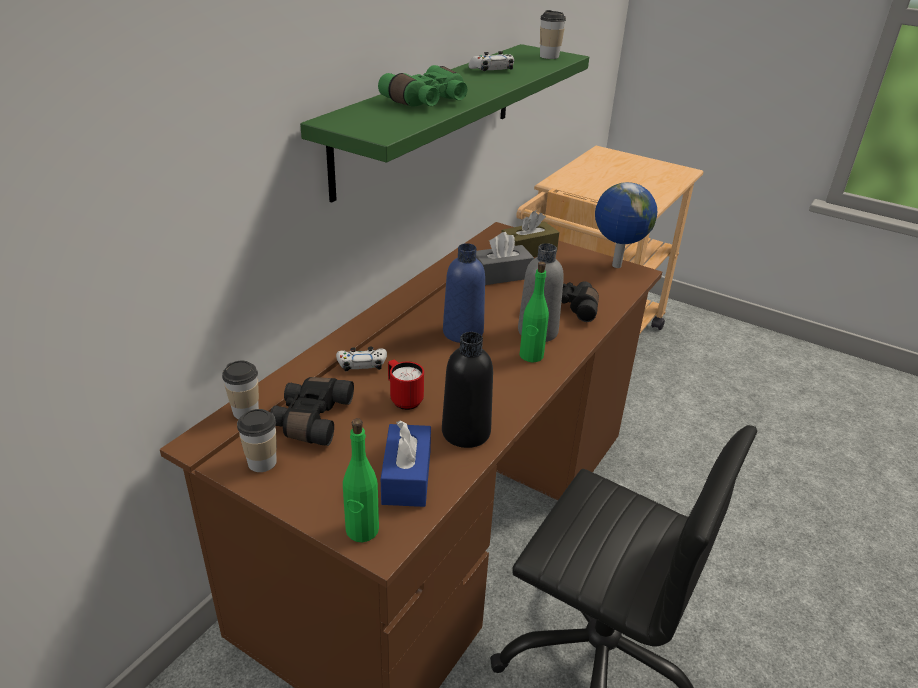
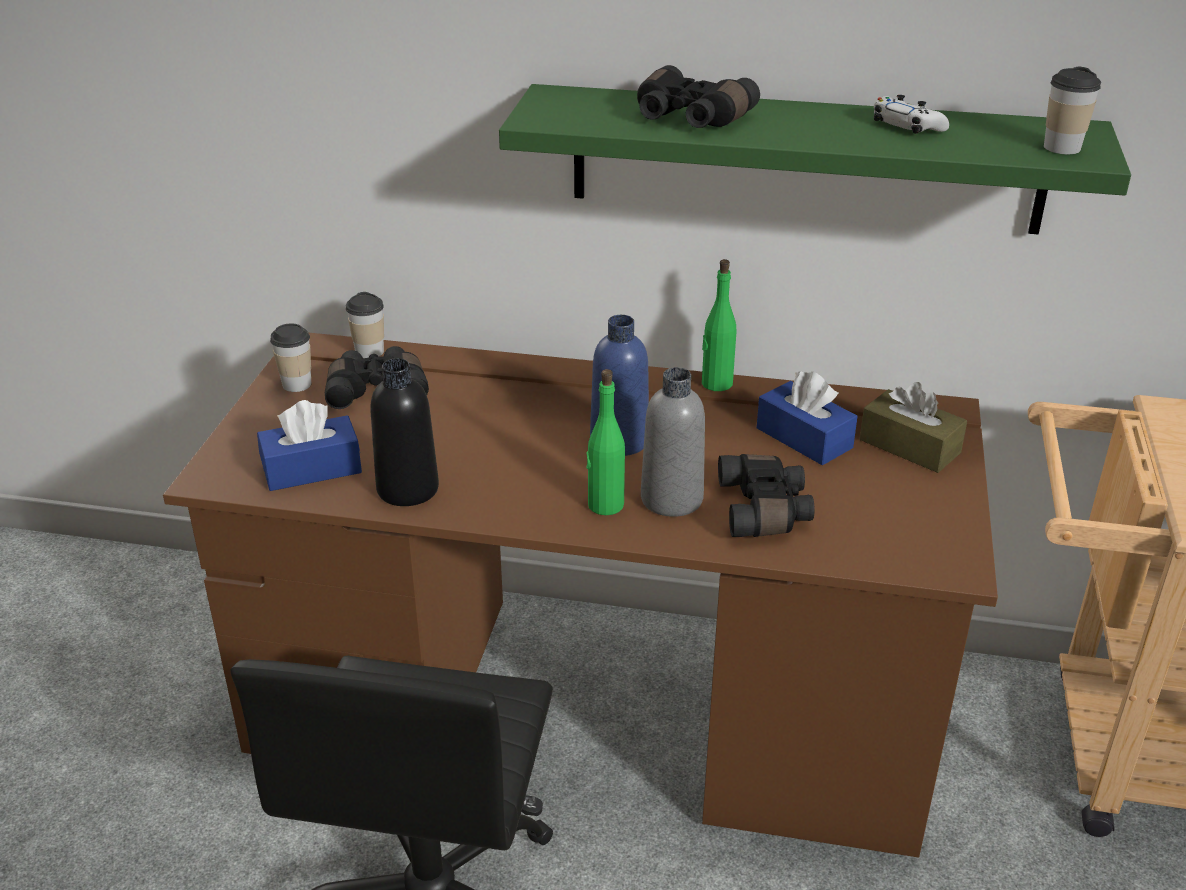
camera: 70 degrees right, 0 degrees up
white game controller [336,347,387,371] -> none
green bottle [343,418,379,543] -> green bottle moved to [702,259,736,391]
green binoculars [378,65,467,107] -> black binoculars [637,65,760,128]
red mug [388,360,424,410] -> none
grey tissue box [476,232,534,285] -> blue tissue box [757,371,858,465]
globe [595,182,657,268] -> none

